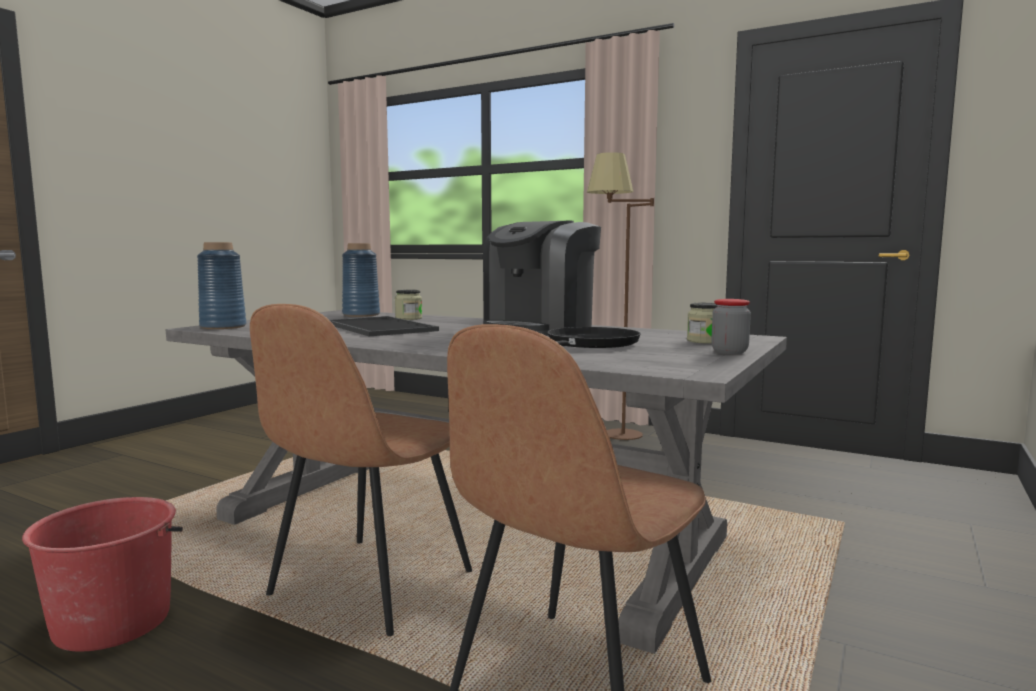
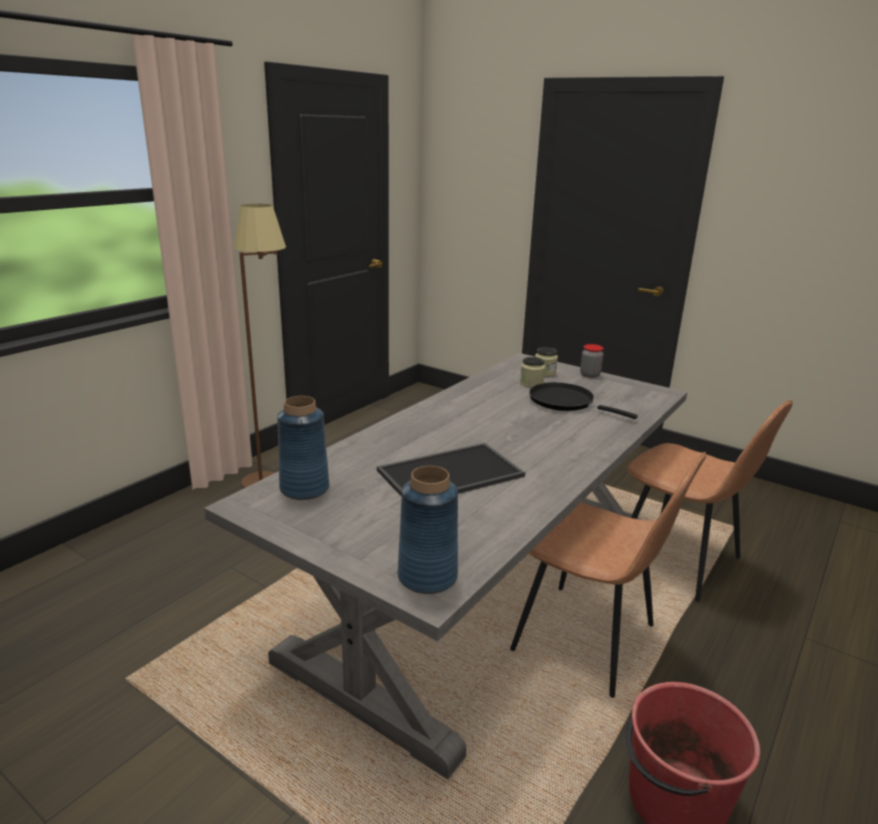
camera: 85 degrees left, 15 degrees up
jar [395,290,422,320] -> jar moved to [520,357,545,387]
coffee machine [483,221,601,336] -> none

